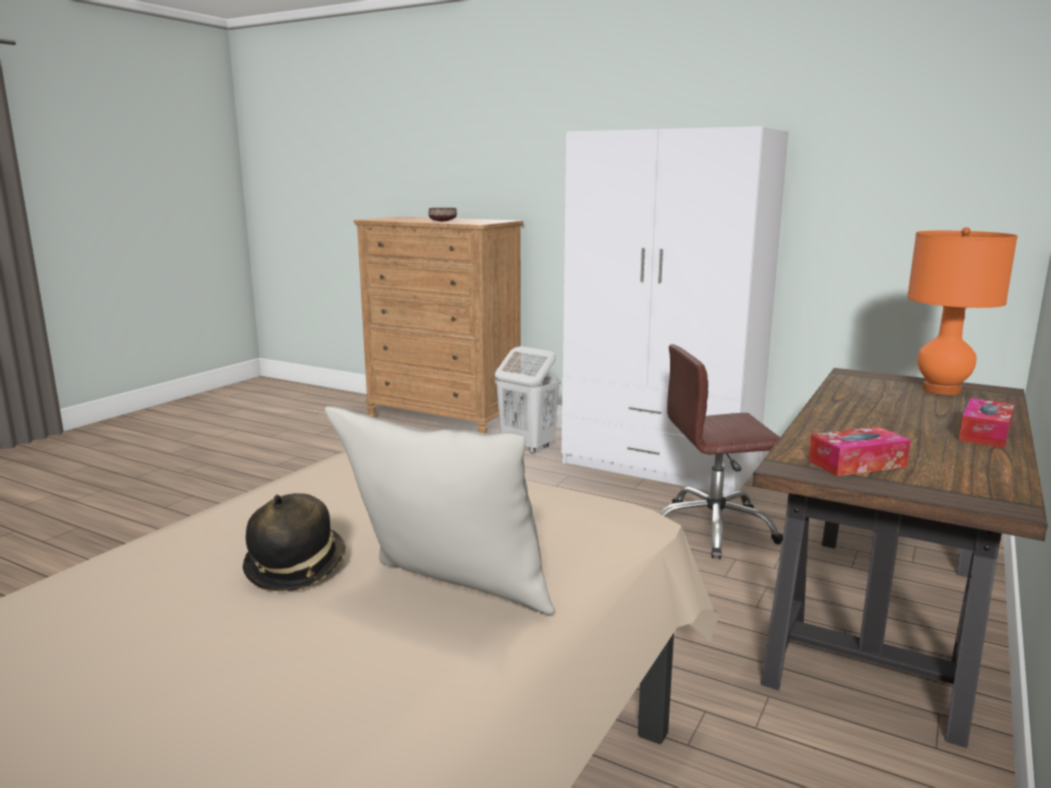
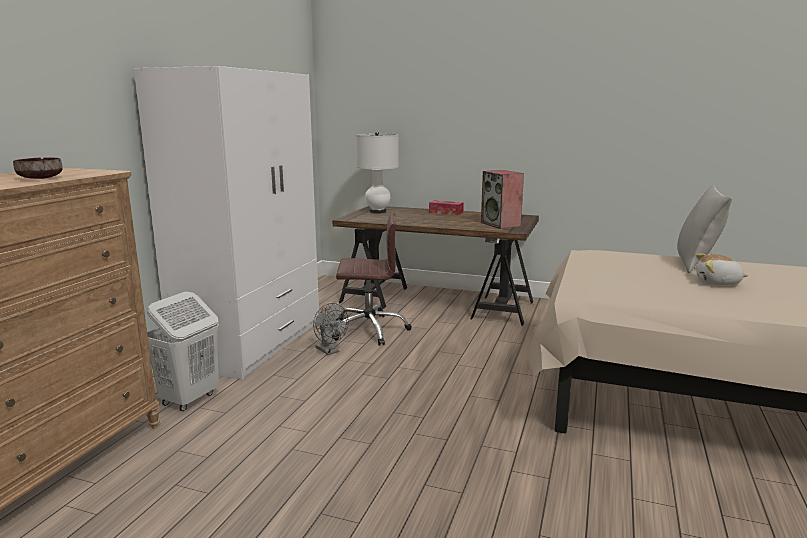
camera: 100 degrees left, 0 degrees up
hat [243,493,346,592] -> plush toy [696,254,749,285]
brown office chair [659,344,783,559] -> brown office chair turned 75 degrees counterclockwise [332,213,412,346]
tissue box [808,427,911,476] -> speaker [481,170,524,229]
orange table lamp [907,227,1018,395] -> white table lamp [356,131,399,214]
none -> grey fan [313,303,349,355]

